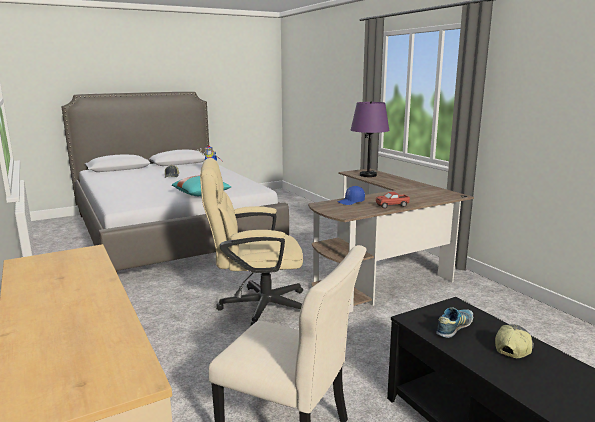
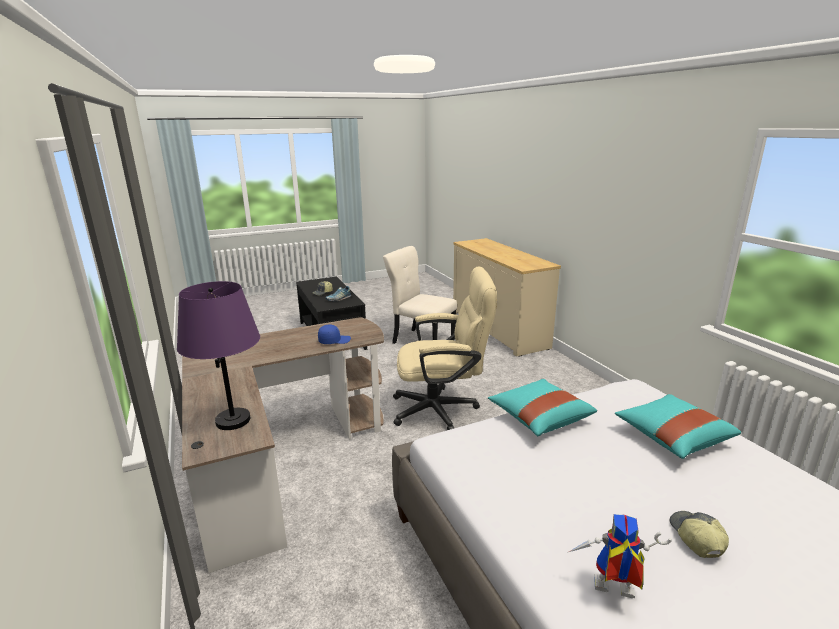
camera: 175 degrees left, 5 degrees up
toy truck [376,192,410,209] -> none
none -> turquoise pillow [615,394,741,459]

